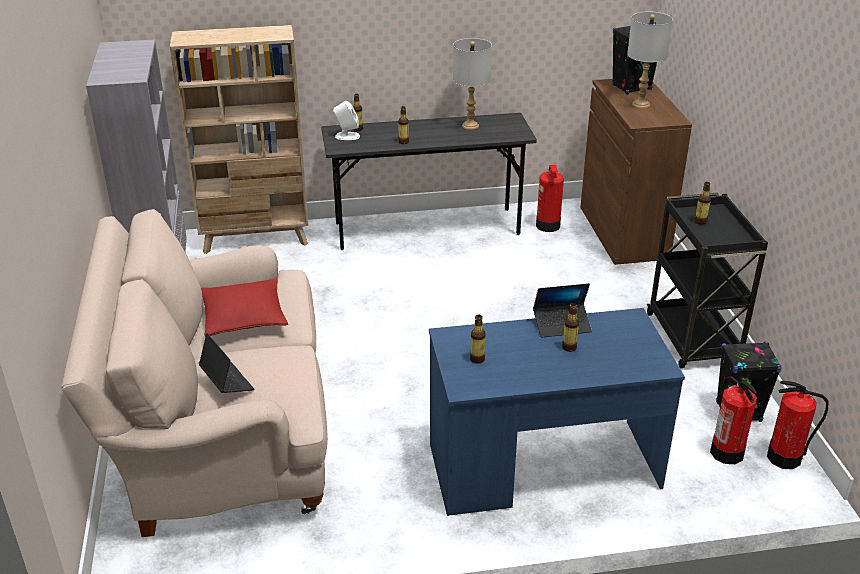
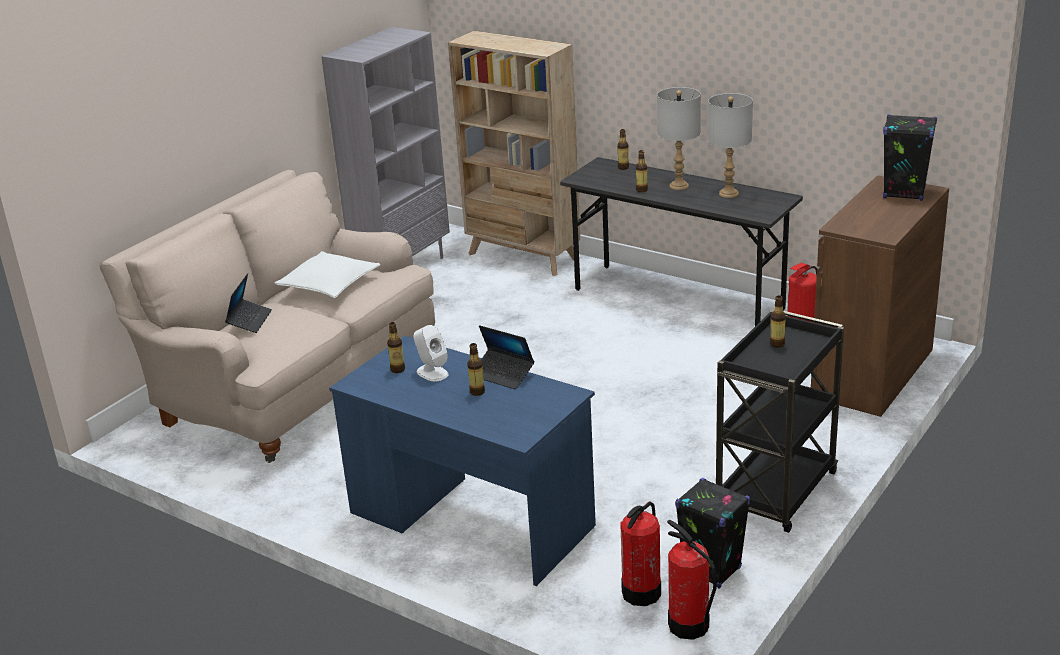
camera: 45 degrees right, 5 degrees down
red pillow [201,278,288,336] -> white pillow [275,251,380,298]
white speaker [333,101,360,140] -> white speaker moved to [414,325,449,382]
grey table lamp [627,12,673,109] -> grey table lamp moved to [657,87,701,190]

